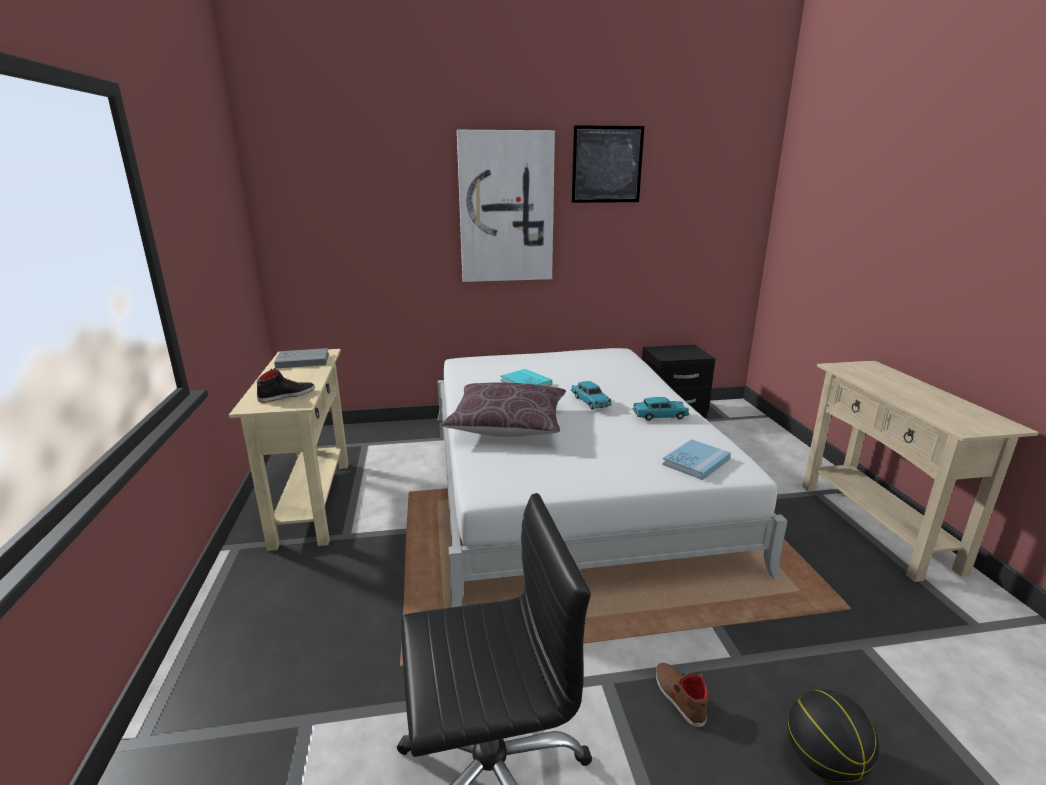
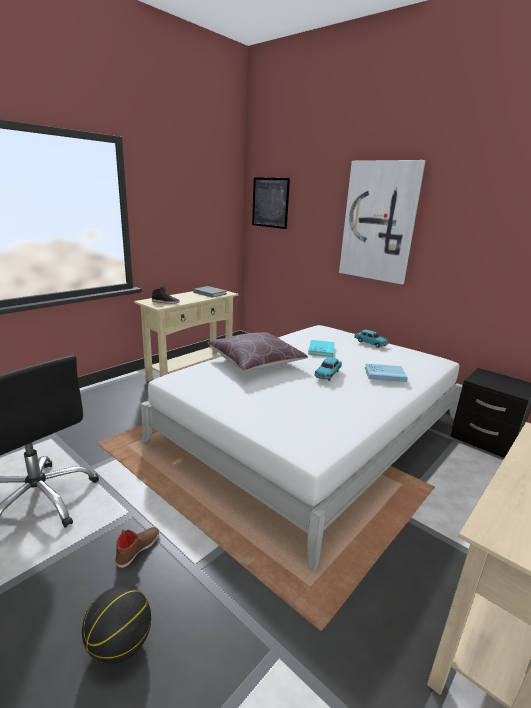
camera: 50 degrees right, 0 degrees up
picture [572,125,644,203] -> picture moved to [252,177,290,229]
turquoise toy car [633,397,689,421] -> turquoise toy car moved to [354,330,389,348]
blue book [662,439,731,480] -> blue book moved to [365,363,408,382]

